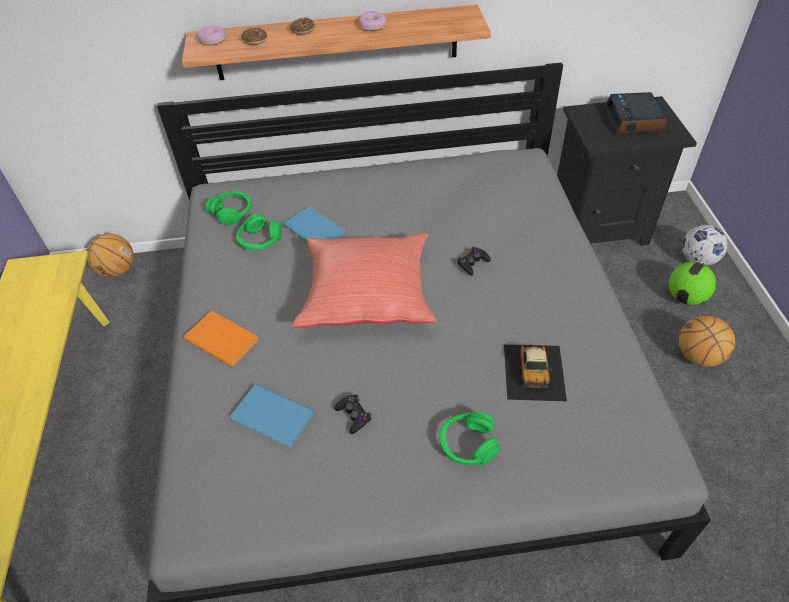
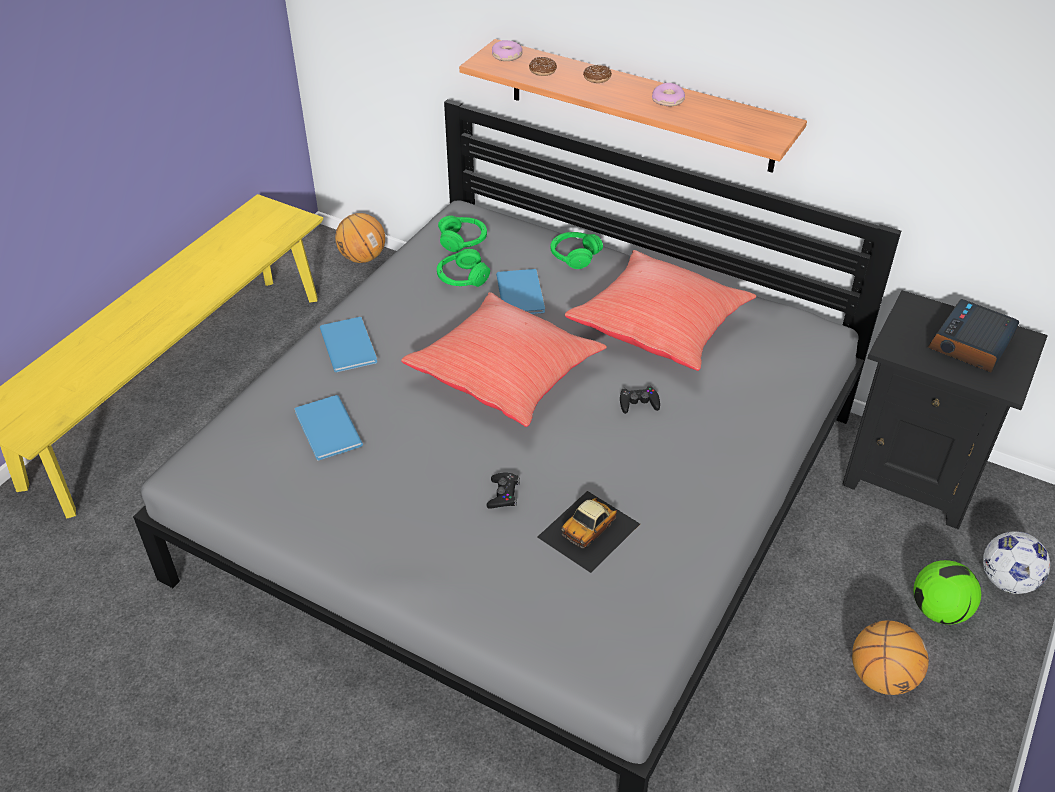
camera: 35 degrees right, 5 degrees down
orange book [184,311,259,367] -> blue book [320,317,377,372]
black game controller [334,394,372,434] -> black game controller moved to [486,473,520,509]
green headphones [440,412,501,466] -> green headphones moved to [551,232,603,269]
none -> red pillow [565,250,756,371]

